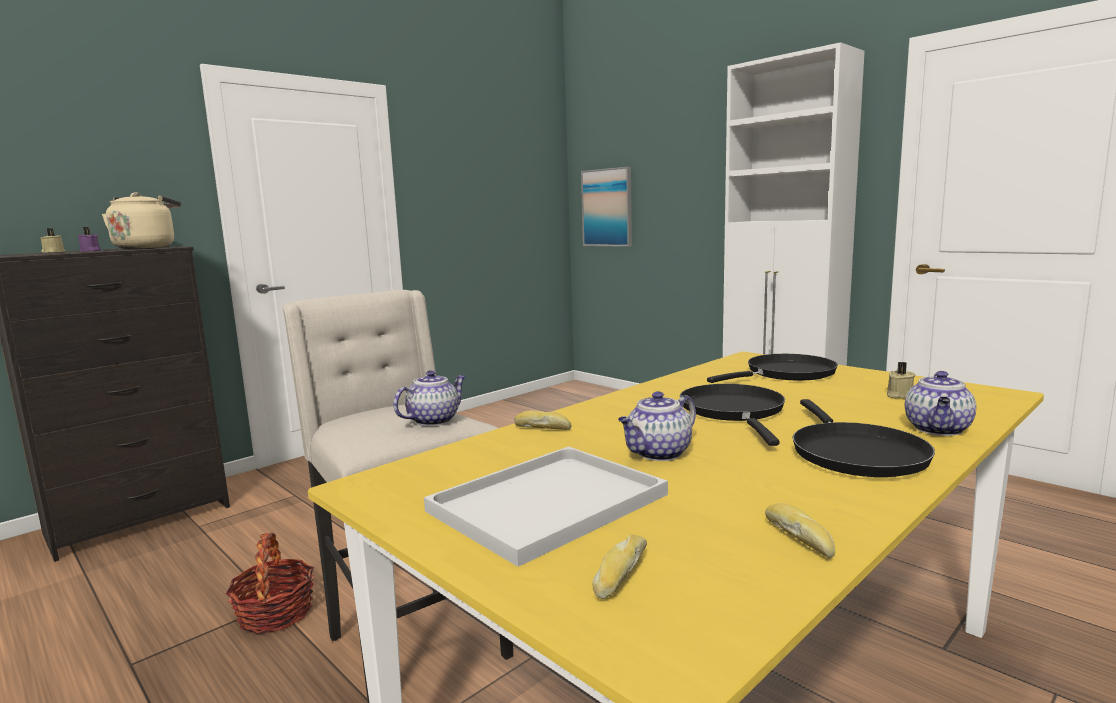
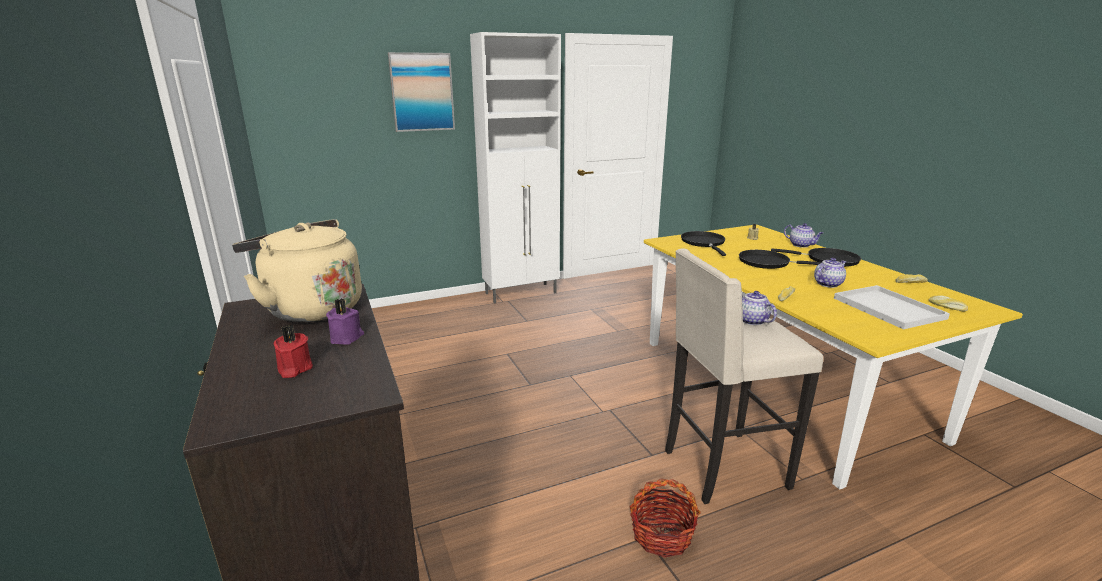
camera: 70 degrees left, 10 degrees up
beige candle [40,228,66,253] -> red candle [274,325,313,378]
picture [581,167,632,247] -> picture moved to [388,52,455,132]
teapot [618,391,696,461] -> teapot turned 105 degrees counterclockwise [814,258,846,288]

